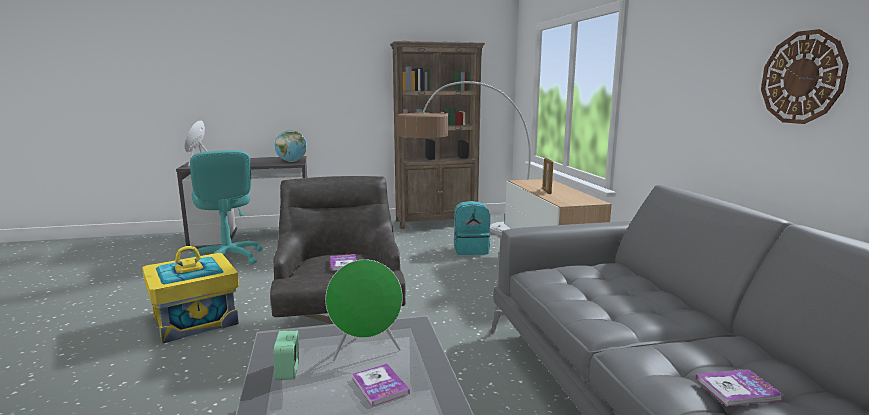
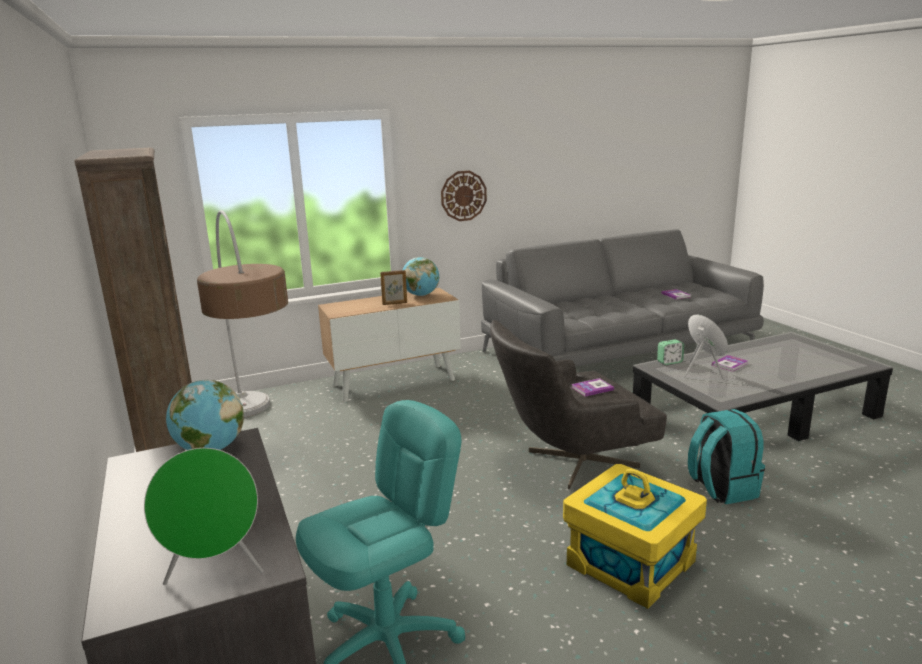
camera: 100 degrees left, 5 degrees up
alarm clock [274,331,299,380] -> alarm clock moved to [657,339,684,365]
turquoise backpack [454,201,490,255] -> turquoise backpack moved to [688,409,765,504]
wall clock [761,29,849,124] -> wall clock moved to [441,171,487,221]
none -> globe [402,257,440,296]

